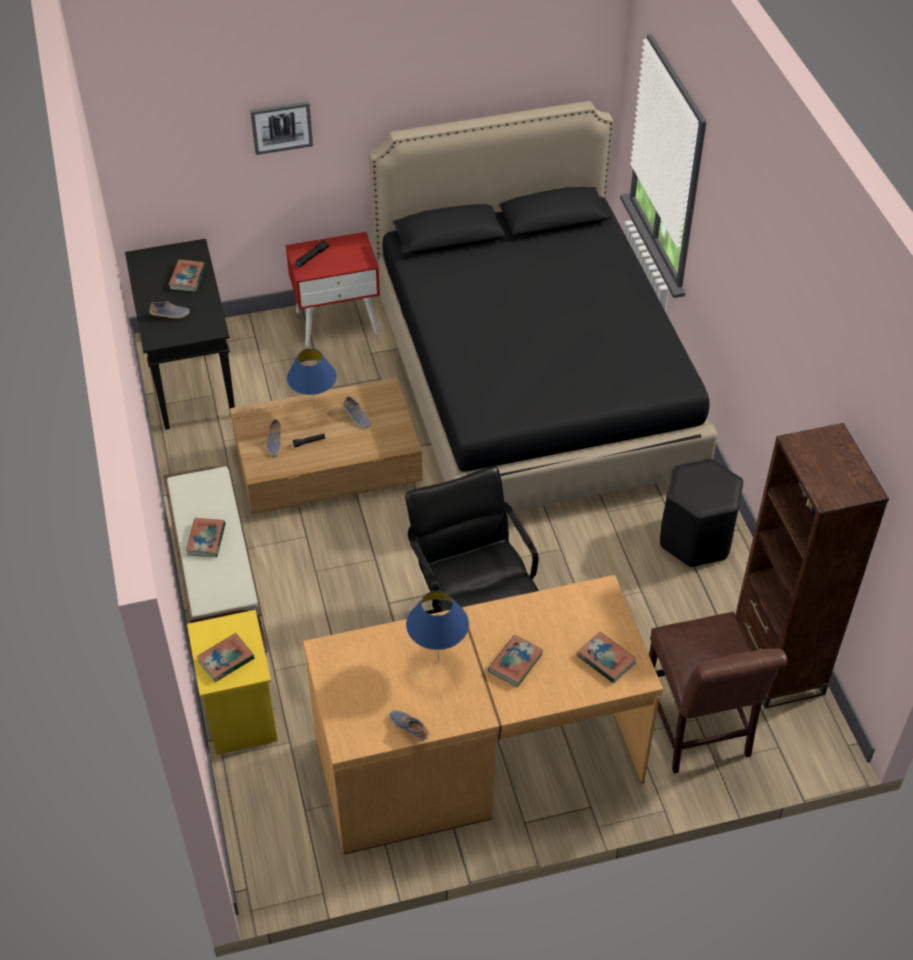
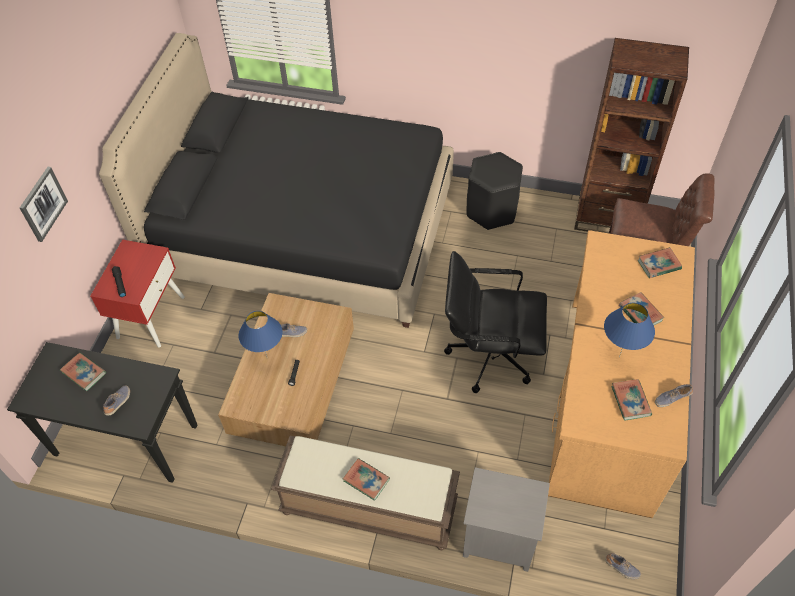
camera: 60 degrees left, 5 degrees up
yellow nightstand [187,610,278,755] -> grey nightstand [463,467,550,572]
book [197,633,255,682] -> book moved to [611,379,652,421]
shoe [266,419,281,457] -> shoe moved to [605,553,641,579]

